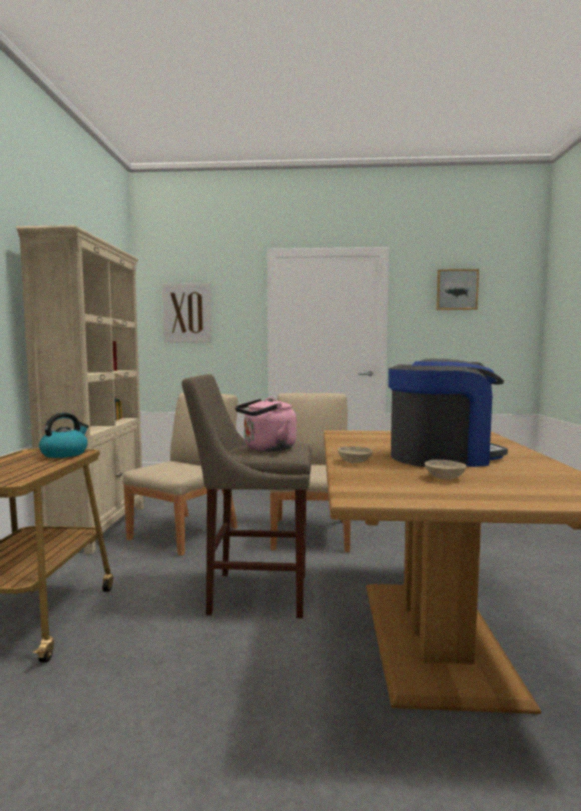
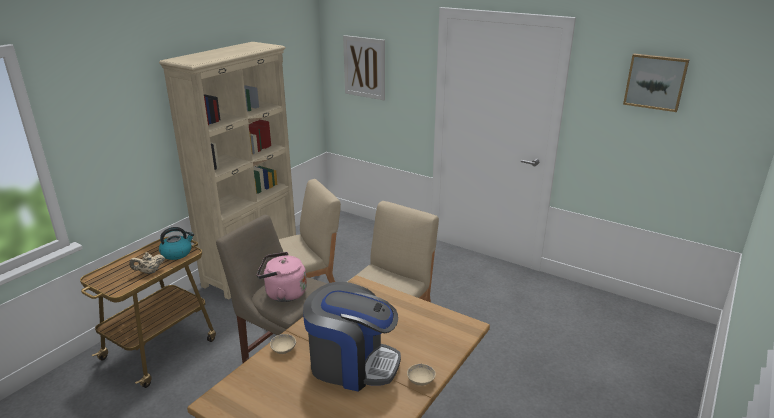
camera: 30 degrees right, 20 degrees up
beige bowl [425,460,467,480] -> beige bowl moved to [407,364,436,386]
none -> beige teapot [129,252,165,274]

